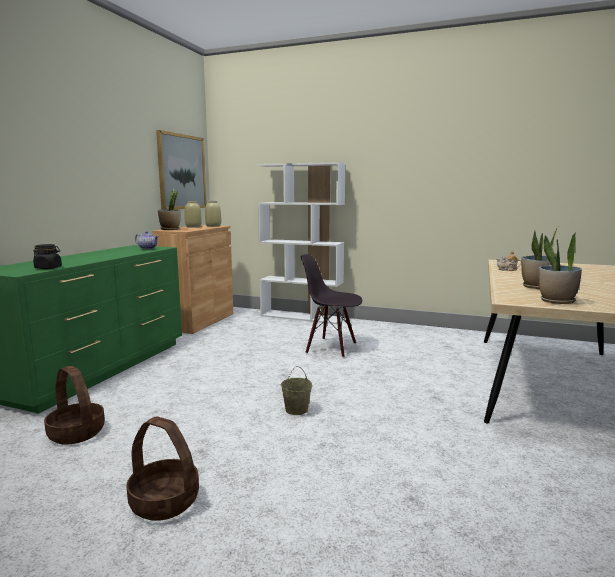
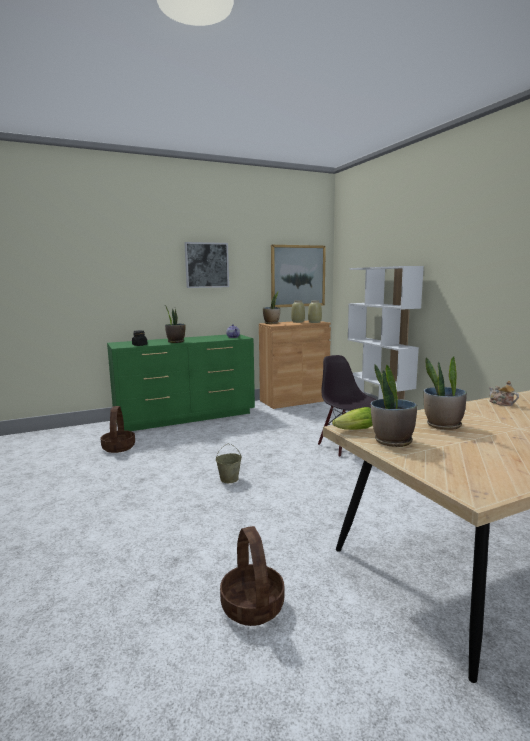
camera: 45 degrees right, 0 degrees up
basket [126,416,199,521] -> basket moved to [220,526,284,626]
none -> potted plant [165,307,185,343]
none -> picture [184,242,229,288]
none -> lettuce [332,407,373,430]

